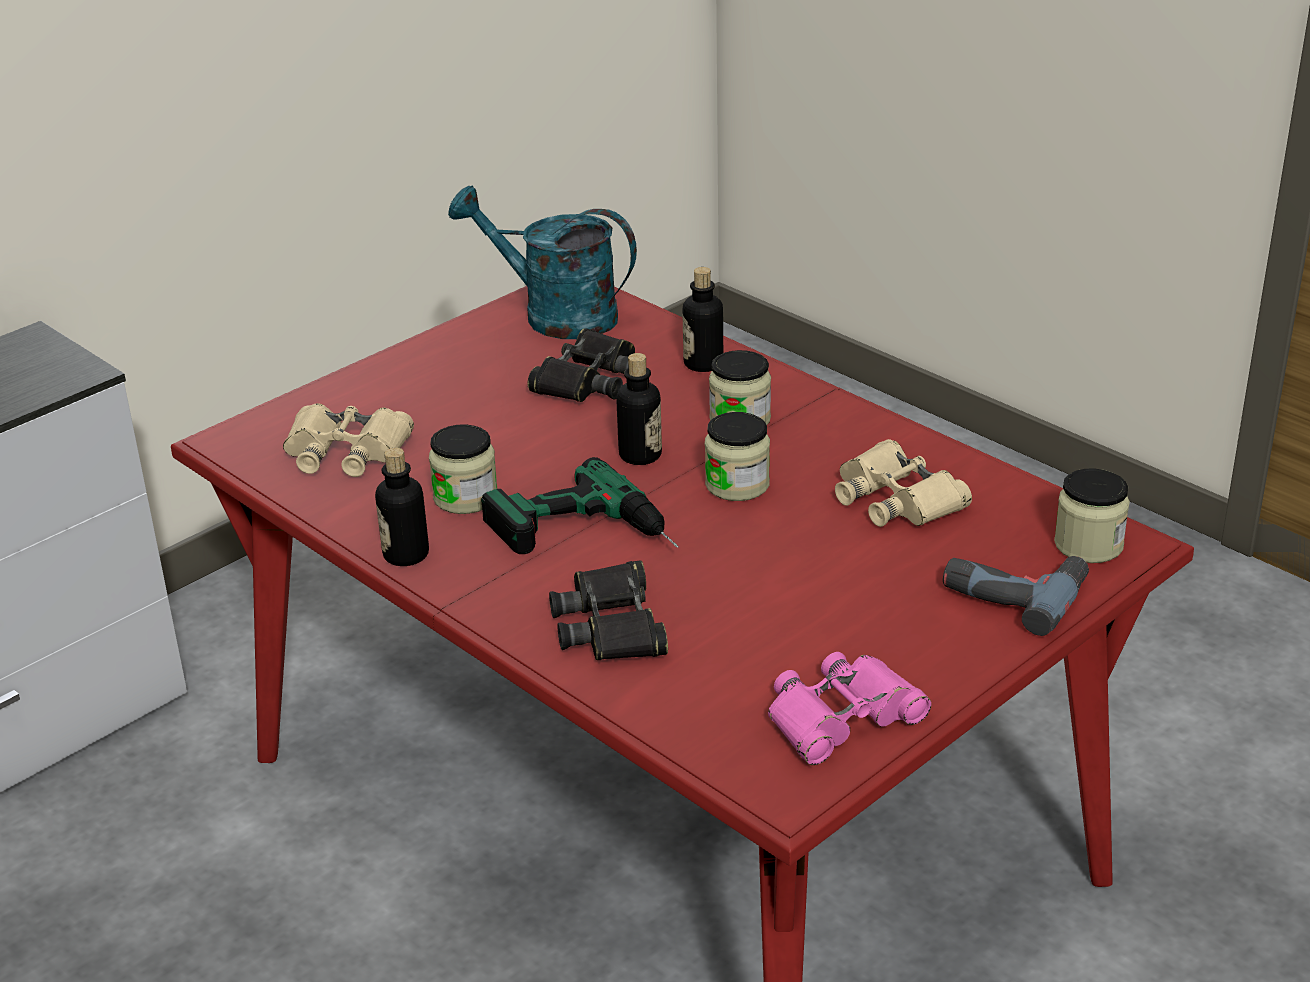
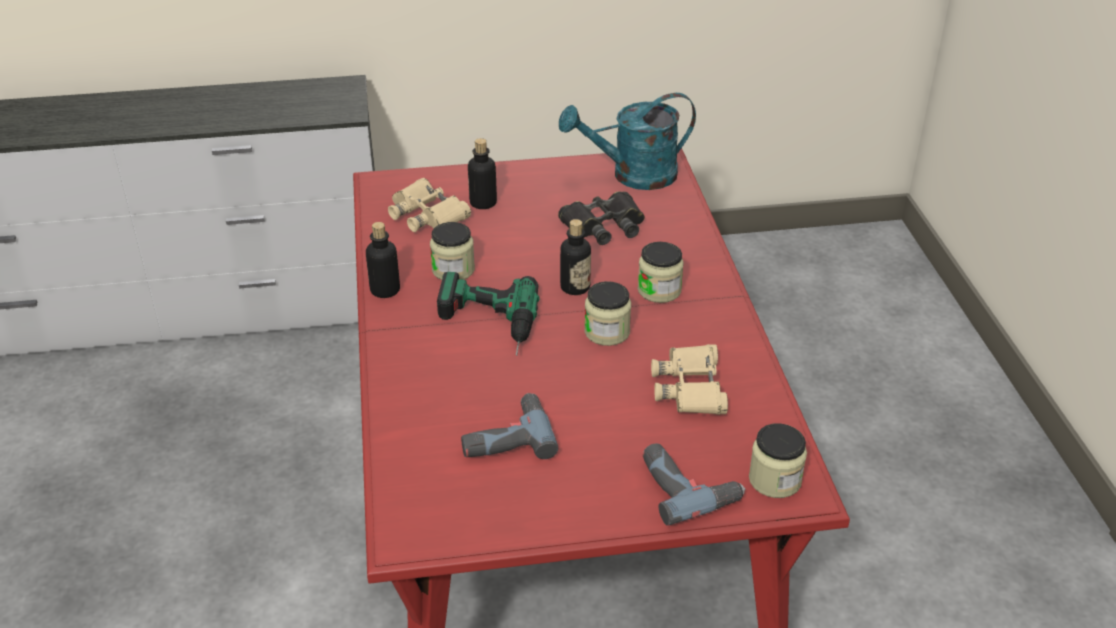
camera: 35 degrees right, 5 degrees up
turquoise watering can [448,186,637,339] -> turquoise watering can turned 75 degrees counterclockwise [559,93,696,190]
black binoculars [549,560,668,660] -> none
bottle [683,267,723,372] -> bottle moved to [468,138,497,209]
pink binoculars [768,652,932,765] -> none
none -> power drill [461,393,558,459]

